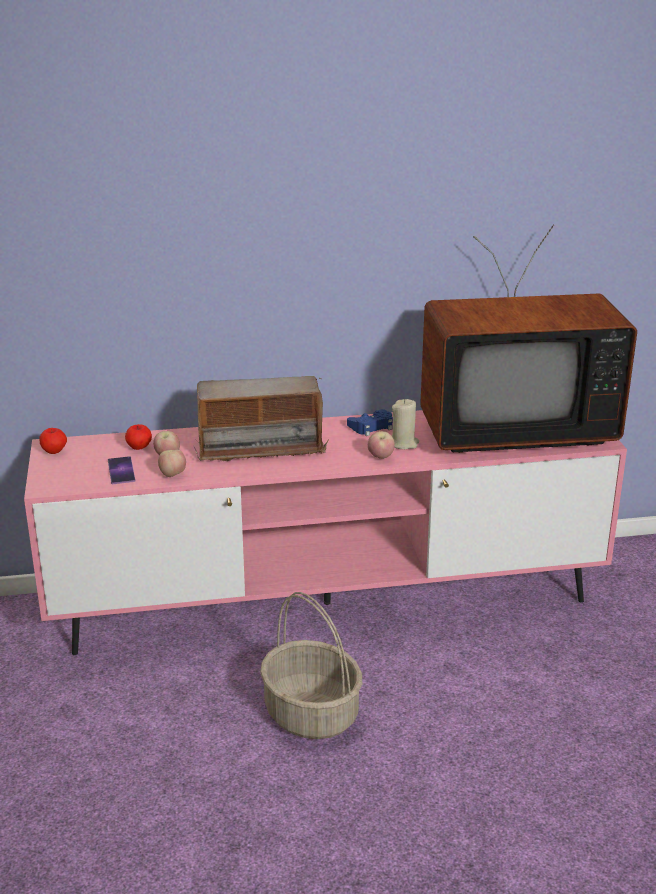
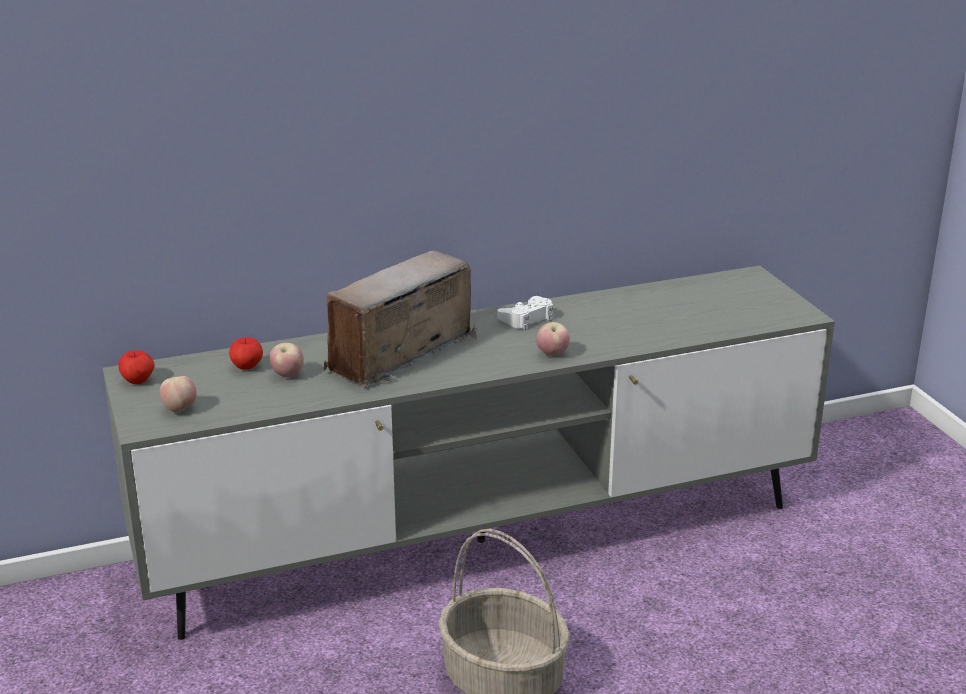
camera: 10 degrees left, 0 degrees up
pink tv stand [24,410,627,655] -> grey tv stand [103,265,835,640]
phone [108,456,136,484] -> none
apple [158,450,186,477] -> apple moved to [160,376,197,412]
radio [193,376,329,461] -> radio turned 150 degrees clockwise [323,251,476,387]
blue game controller [347,409,393,436] -> white game controller [497,296,553,330]
beige candle [392,399,419,449] -> none
television [420,225,637,453] -> none

